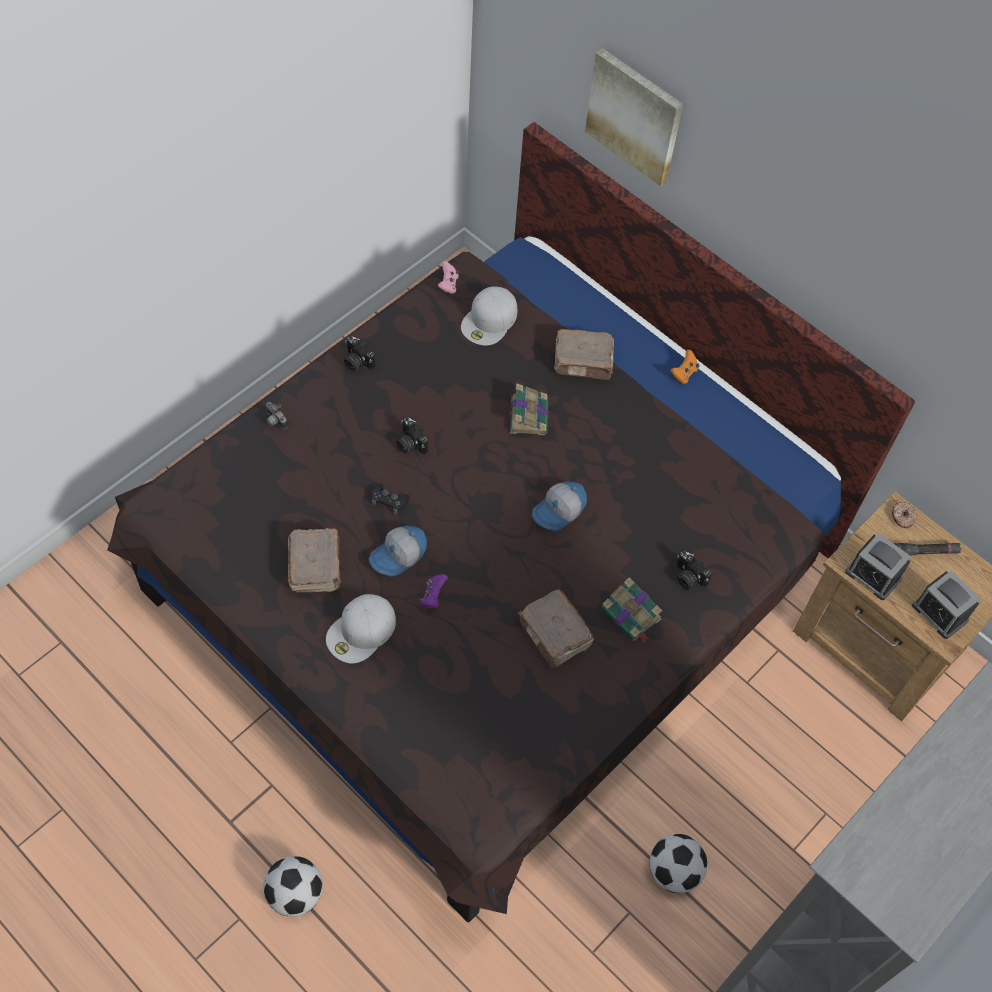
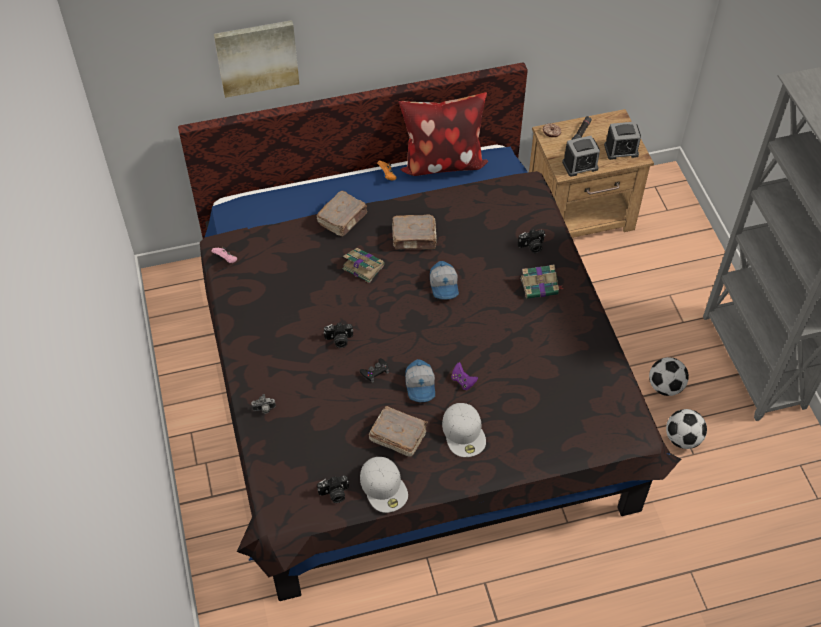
camera: 55 degrees left, 5 degrees down
football [263,856,323,917] -> football moved to [666,409,707,449]
camera [344,336,375,372] -> camera moved to [317,475,349,503]
white cap [461,286,517,346] -> white cap moved to [360,457,408,513]
brown book [518,589,594,668] -> brown book moved to [392,214,437,249]
none -> pillow [398,92,488,176]

